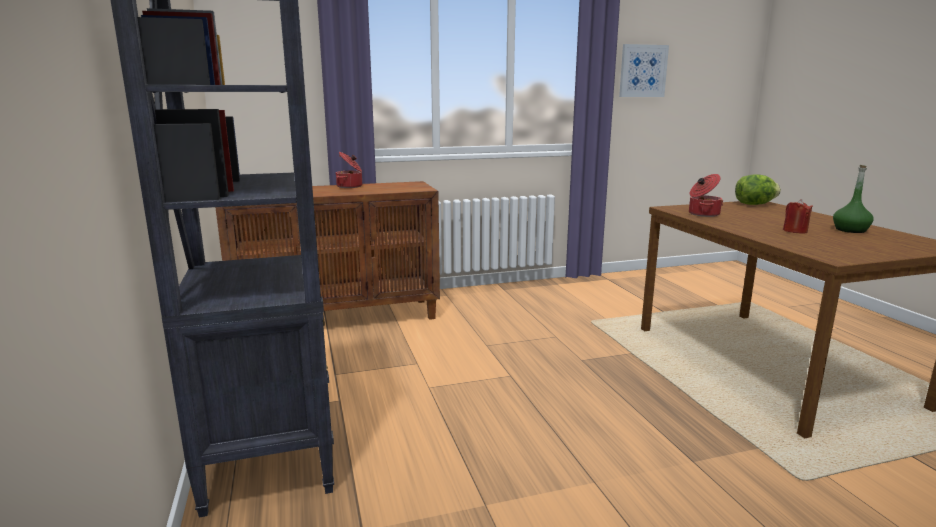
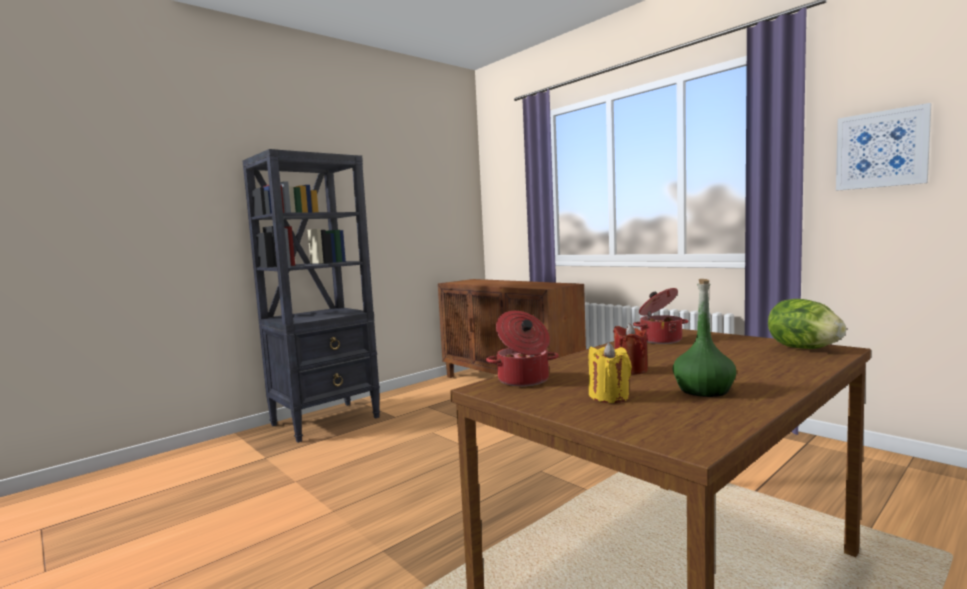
camera: 65 degrees right, 10 degrees down
cooking pot [336,152,362,188] -> cooking pot moved to [486,311,559,386]
none -> yellow candle [588,342,632,403]

